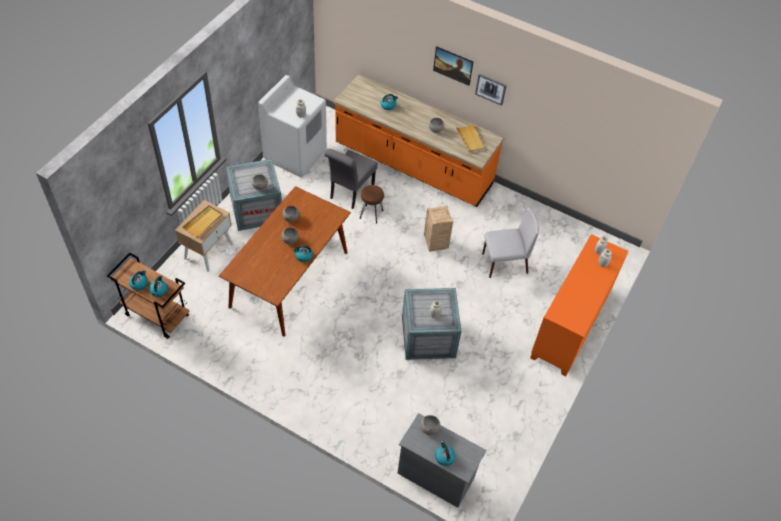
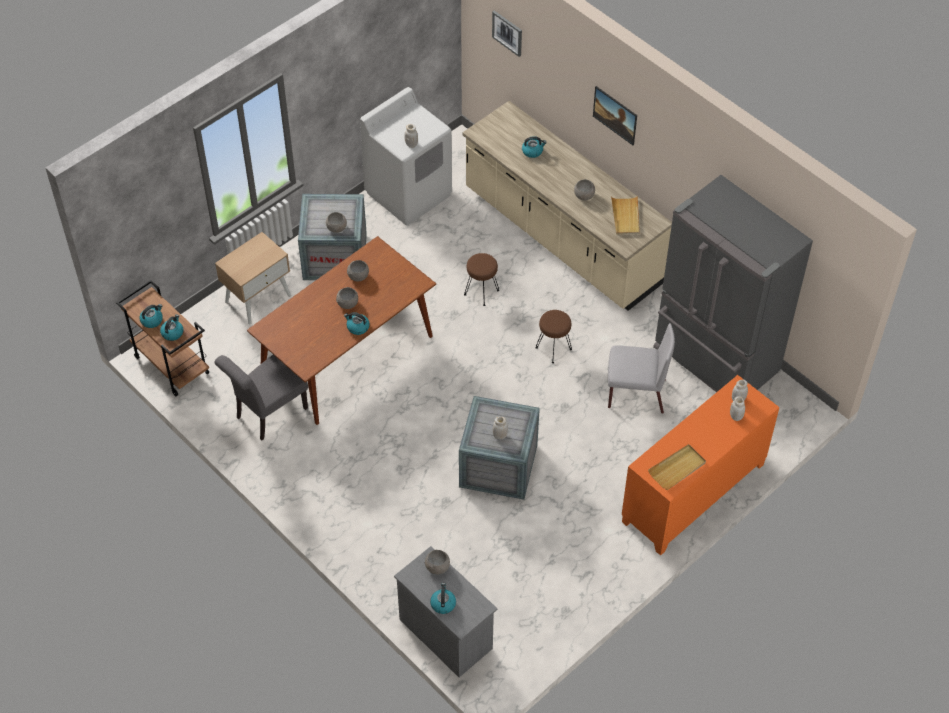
camera: 20 degrees right, 0 degrees up
beige tray [182,205,222,237] -> beige tray moved to [648,444,706,490]
grey chair [324,149,378,209] -> grey chair moved to [214,355,308,441]
orange counter [334,74,504,207] -> beige counter [463,101,672,311]
crate [424,205,453,252] -> brown stool [535,310,572,363]
picture [475,73,507,106] -> picture moved to [492,11,522,57]
none -> grey fridge [653,175,813,392]

